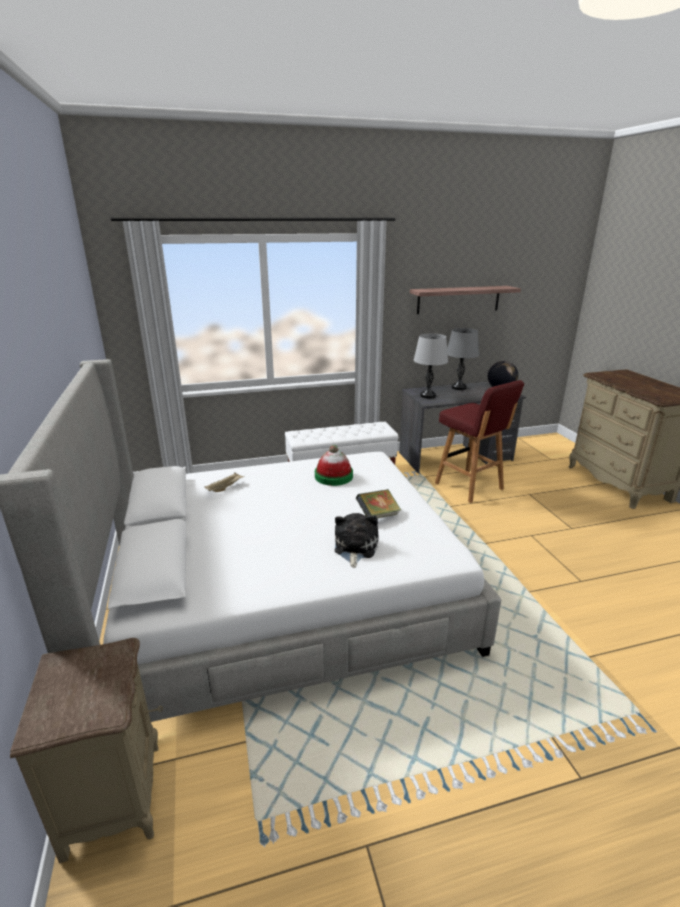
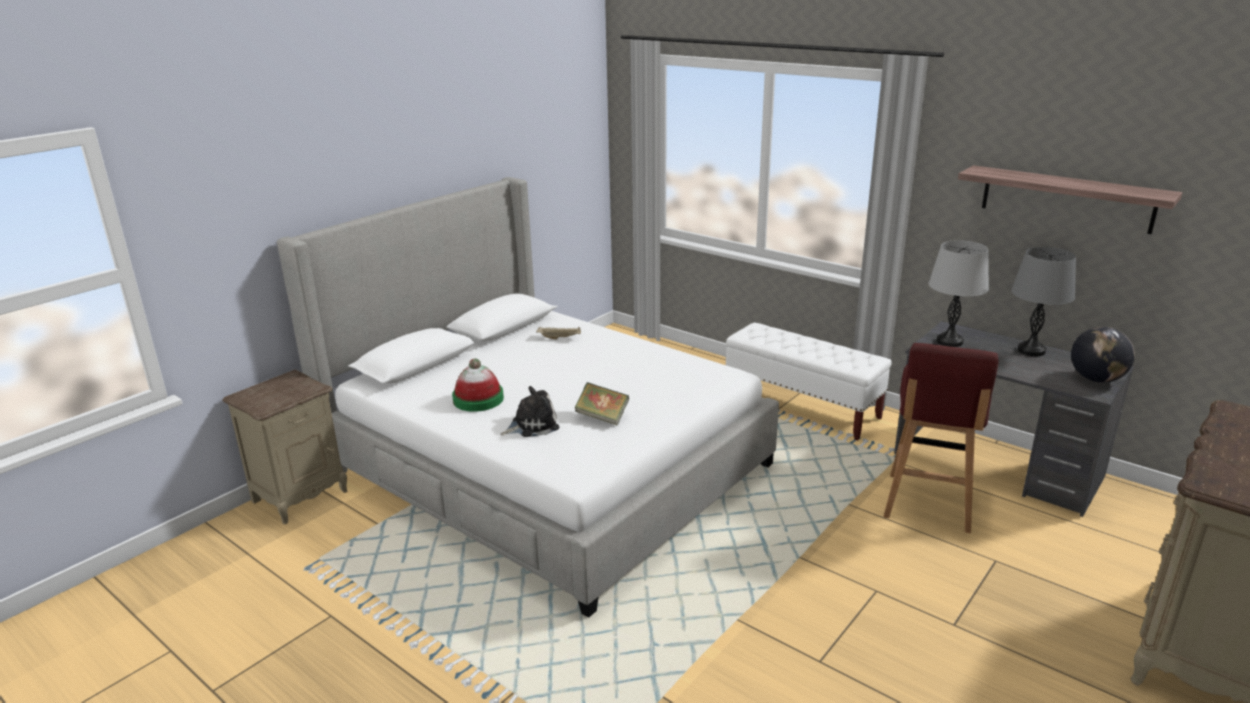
camera: 55 degrees right, 0 degrees up
hat [315,445,353,486] -> hat moved to [452,358,504,412]

